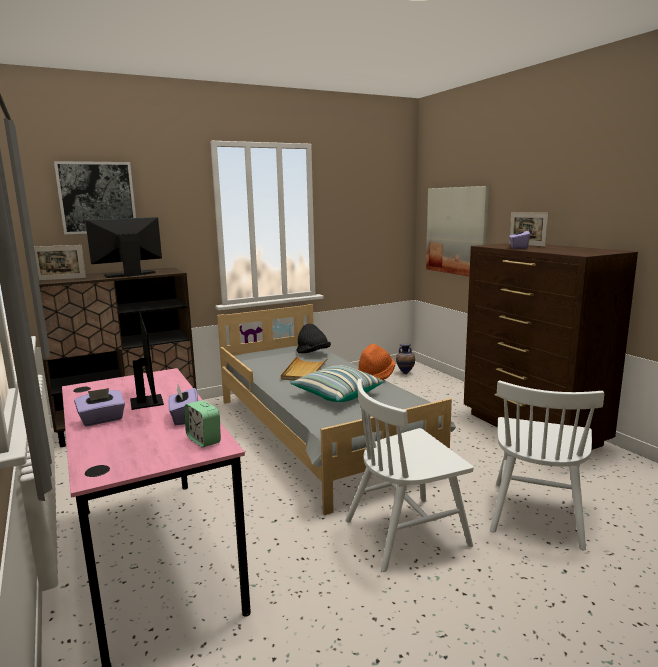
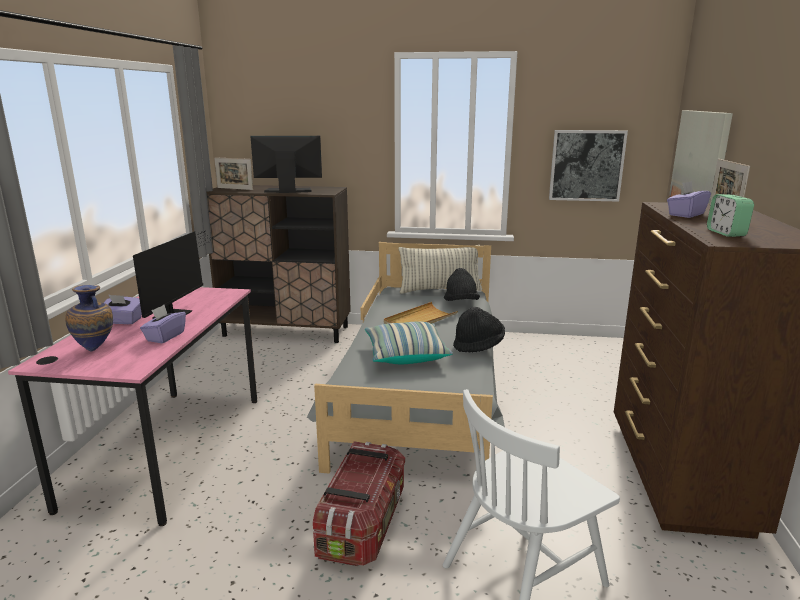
camera: 35 degrees right, 5 degrees up
picture [54,161,136,235] -> picture moved to [549,130,628,202]
alarm clock [184,400,221,447] -> alarm clock moved to [707,194,754,237]
white chair [345,379,473,572] -> storage box [313,442,405,566]
orange hat [358,344,395,380] -> black hat [453,307,505,352]
vase [396,343,415,374] -> vase moved to [65,285,113,351]
none -> pillow [398,245,482,294]

